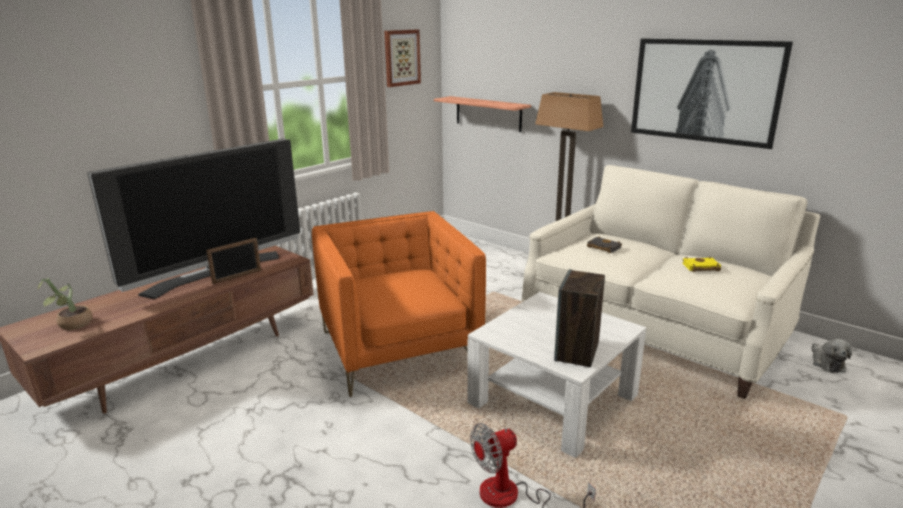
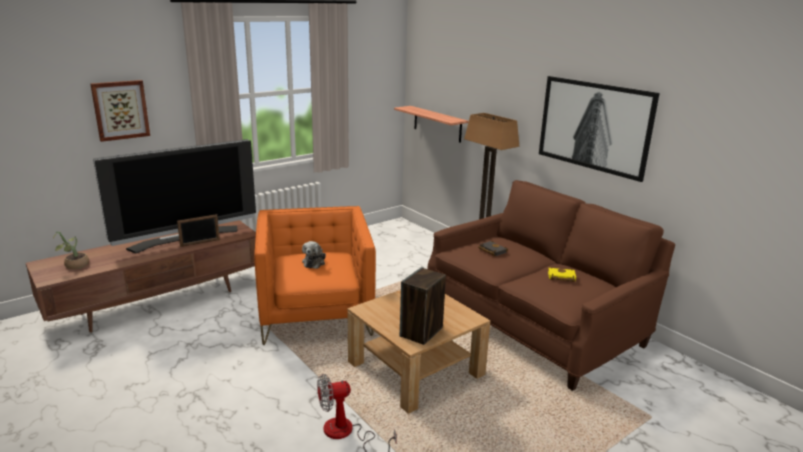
camera: 10 degrees right, 0 degrees up
picture [384,30,421,87] -> picture moved to [91,80,150,142]
white coffee table [468,292,646,458] -> brown coffee table [348,290,490,414]
white sofa [521,165,820,399] -> brown sofa [427,180,675,391]
plush toy [811,339,852,373] -> plush toy moved to [302,241,326,269]

